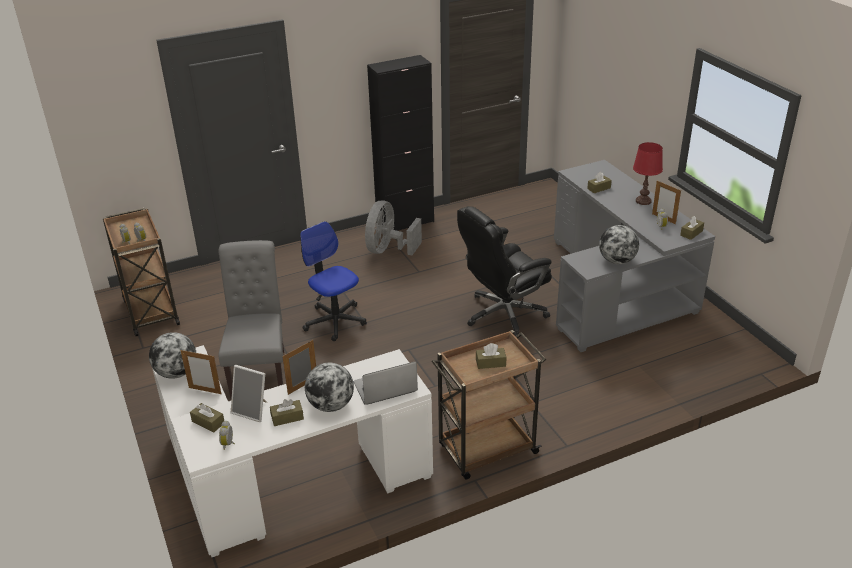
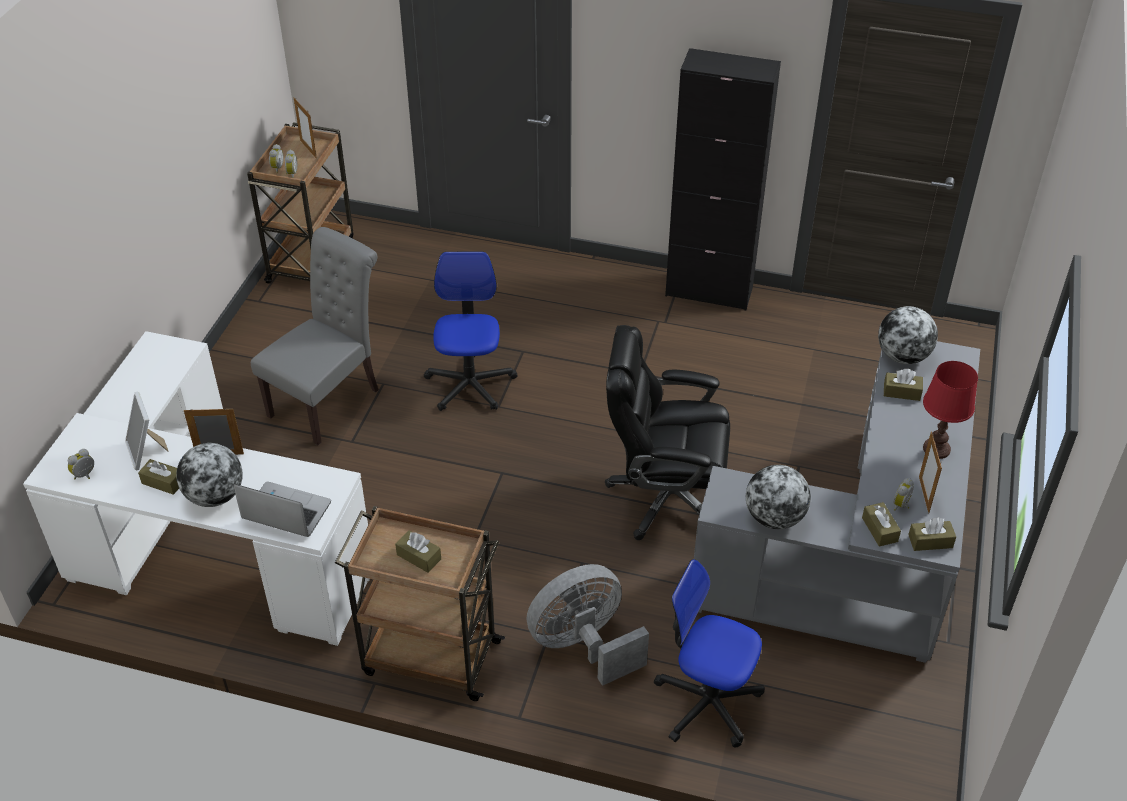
camera: 40 degrees right, 10 degrees up
globe [149,332,196,379] -> globe moved to [878,306,938,364]
picture frame [181,349,221,394] -> picture frame moved to [293,97,317,158]
brown tissue box [190,403,224,433] -> brown tissue box moved to [862,502,901,547]
grey fan [365,200,422,255] -> grey fan moved to [526,564,649,686]
none -> office chair [654,559,765,748]

